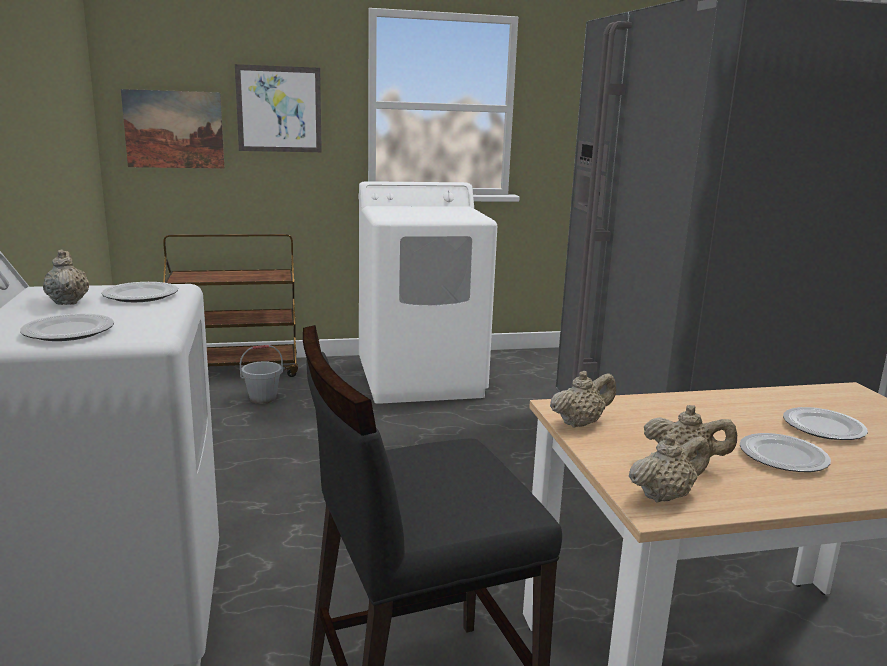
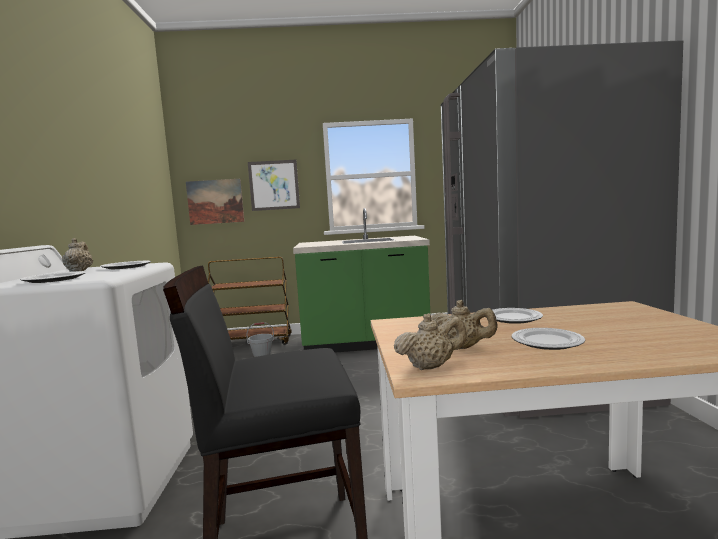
camera: 10 degrees right, 10 degrees down
white washing machine [359,181,497,404] -> green counter [293,208,430,353]
beige teapot [550,371,616,428] -> none
plate [783,407,868,440] -> plate moved to [492,308,543,324]

